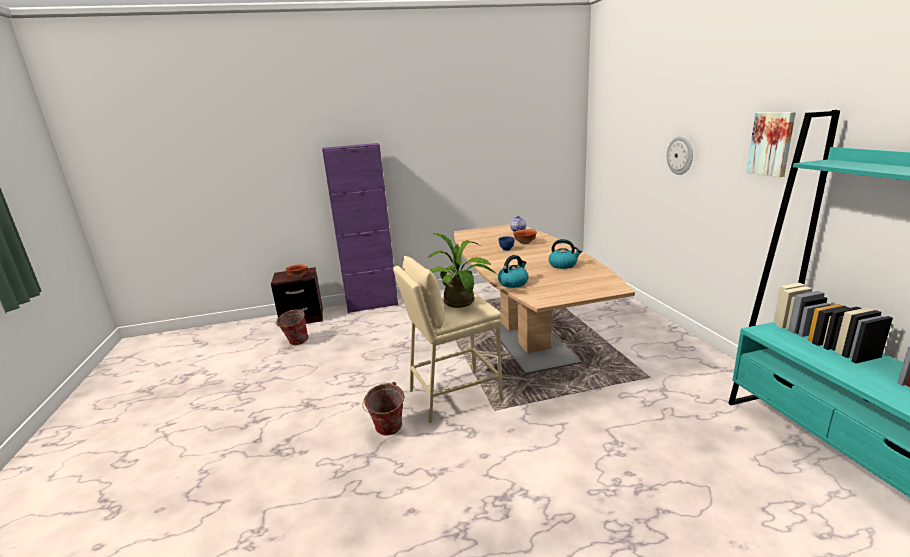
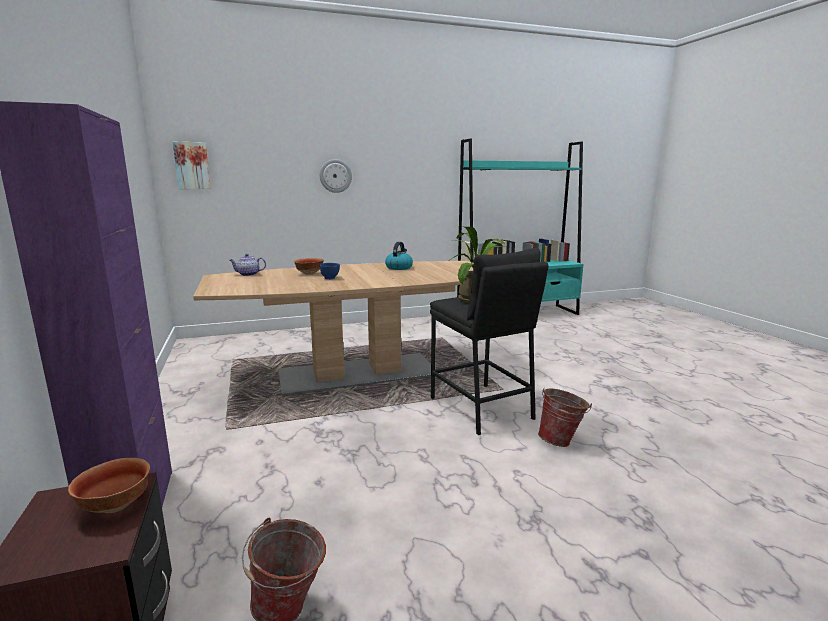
camera: 95 degrees left, 5 degrees down
beige stool [393,256,503,423] -> black stool [430,248,549,435]
kettle [498,255,529,288] -> none
picture [746,112,796,177] -> picture moved to [173,142,211,189]

